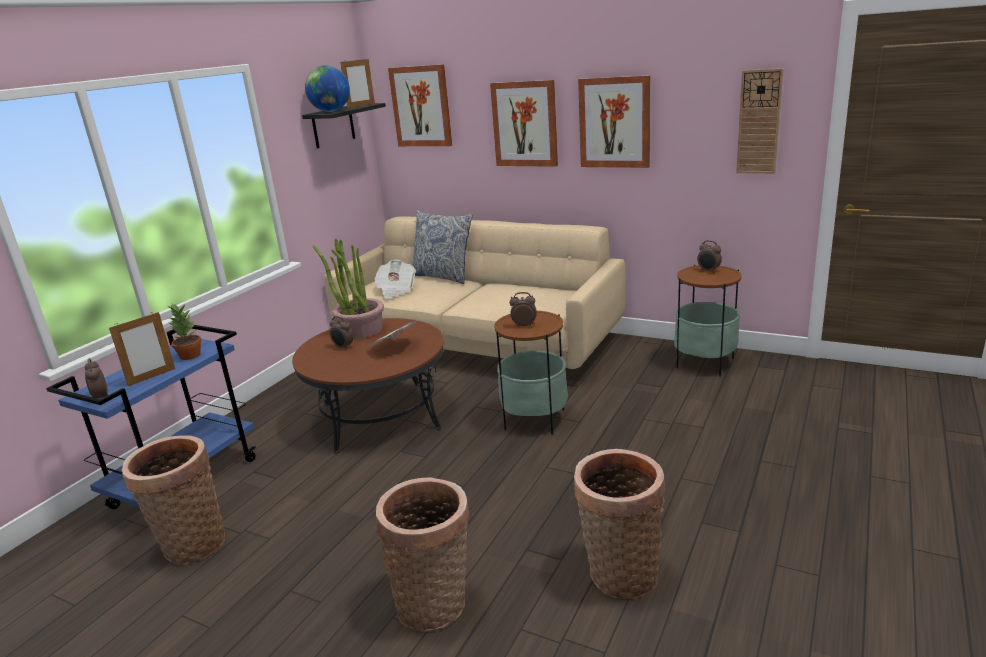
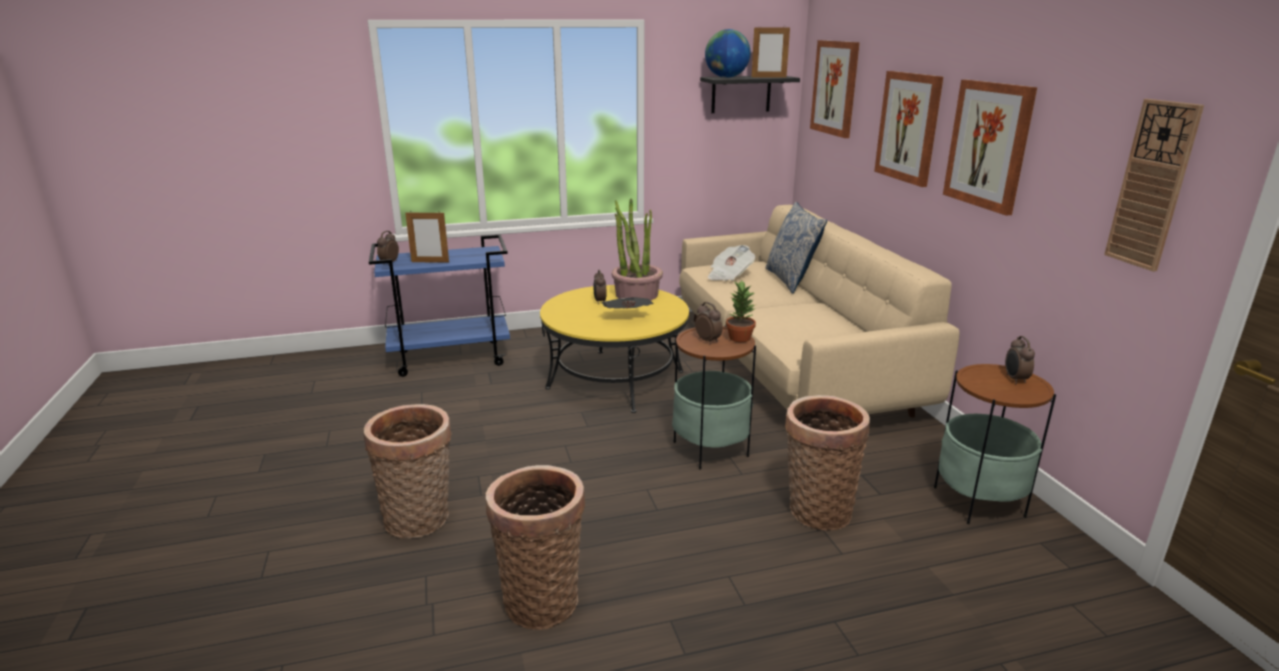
camera: 45 degrees right, 0 degrees up
basket [122,435,225,564] -> basket moved to [785,395,870,531]
potted plant [166,304,202,360] -> potted plant moved to [726,280,757,342]
brown coffee table [292,318,444,454] -> yellow coffee table [540,285,689,413]

